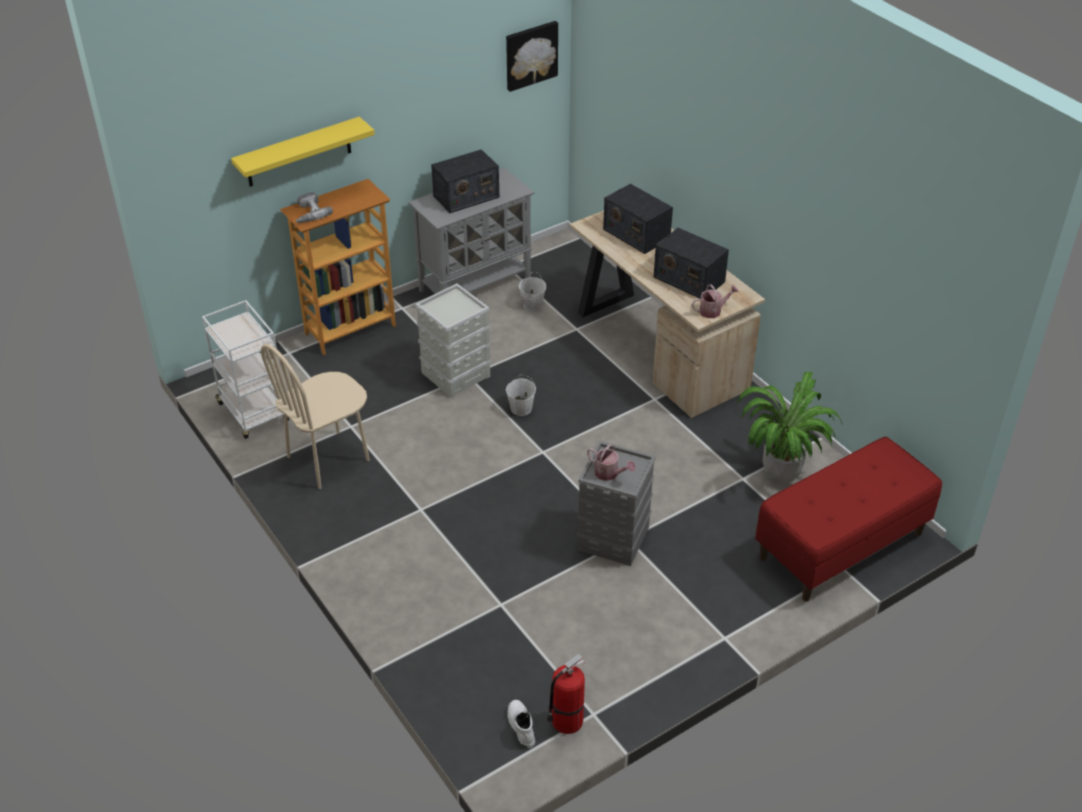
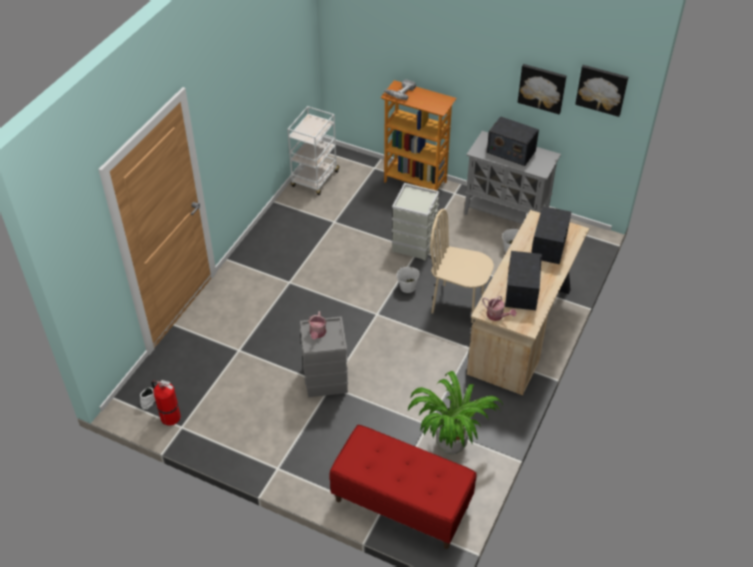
camera: 60 degrees right, 5 degrees up
yellow shelf [231,117,375,187] -> none
beige chair [261,344,370,489] -> beige chair moved to [430,209,494,323]
none -> picture [518,64,567,114]

